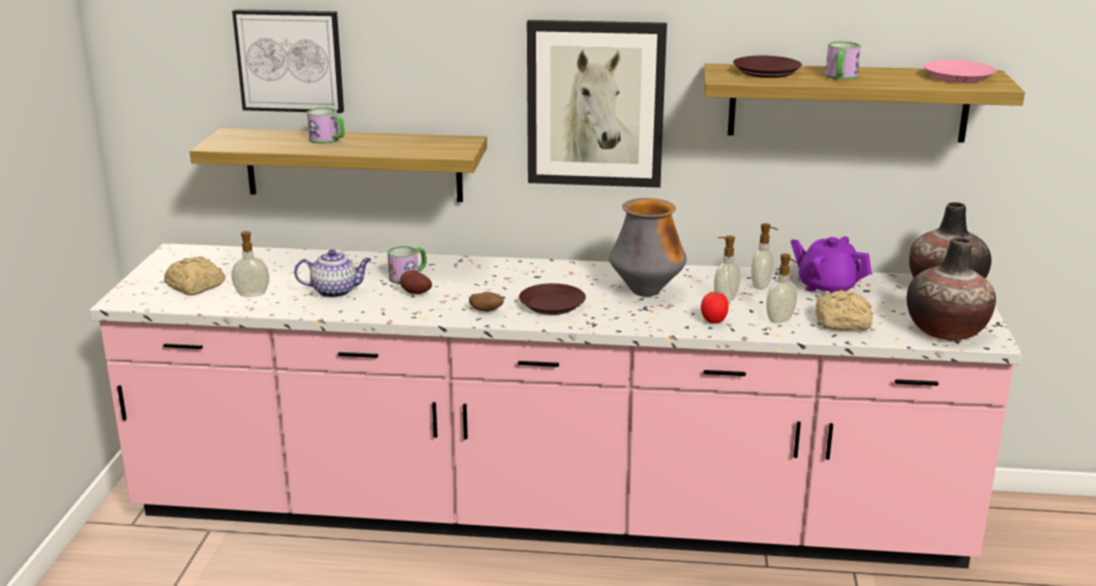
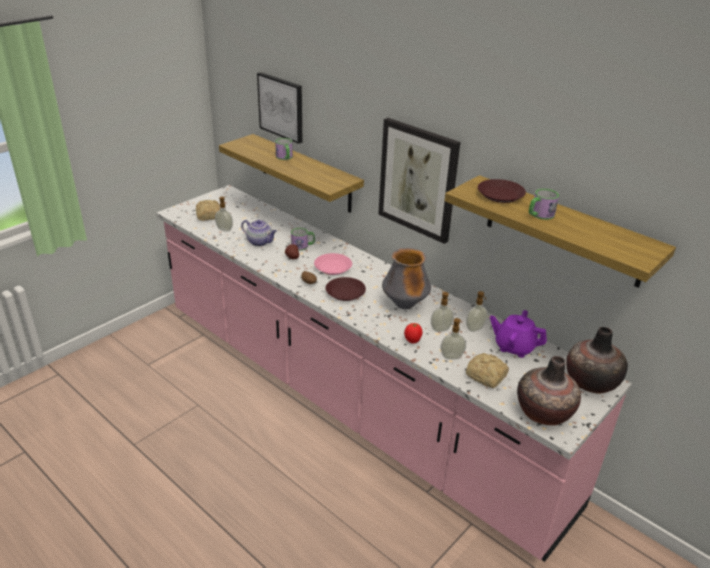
camera: 35 degrees right, 10 degrees up
purple teapot [790,236,872,293] -> purple teapot turned 45 degrees counterclockwise [490,310,547,358]
pink plate [924,60,996,83] -> pink plate moved to [314,253,352,275]

